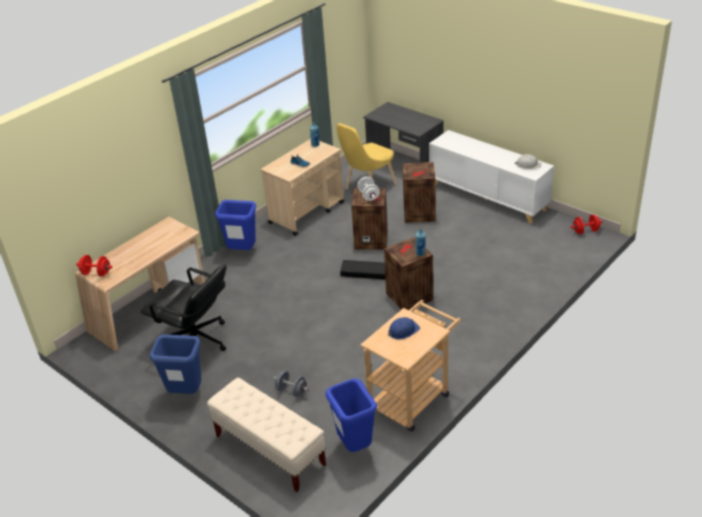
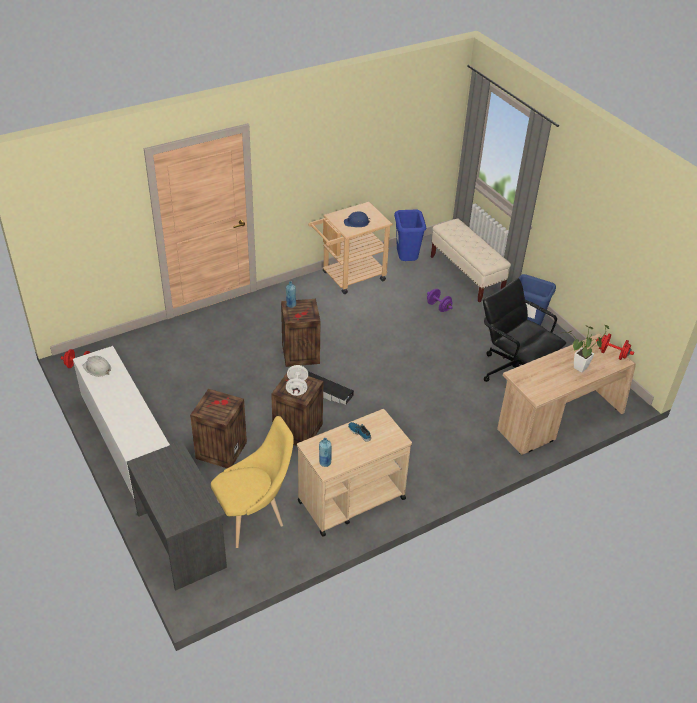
camera: 165 degrees left, 5 degrees up
blue trash can [215,200,256,250] -> none
grey dumbbell [273,371,309,397] -> purple dumbbell [427,289,453,312]
none -> potted plant [560,325,609,373]

